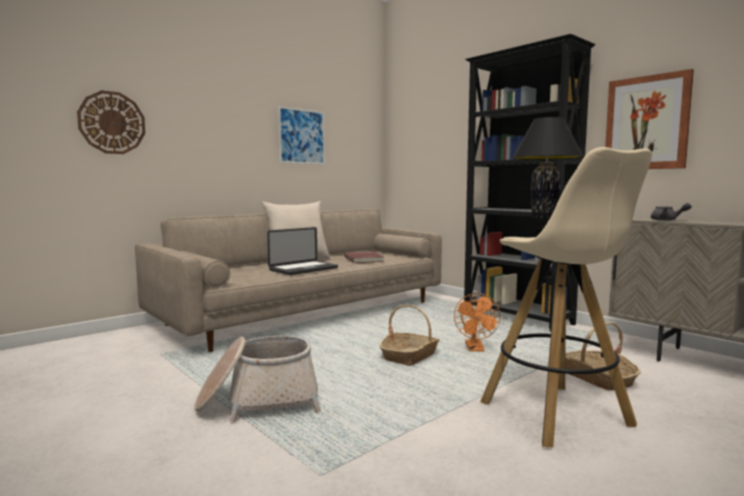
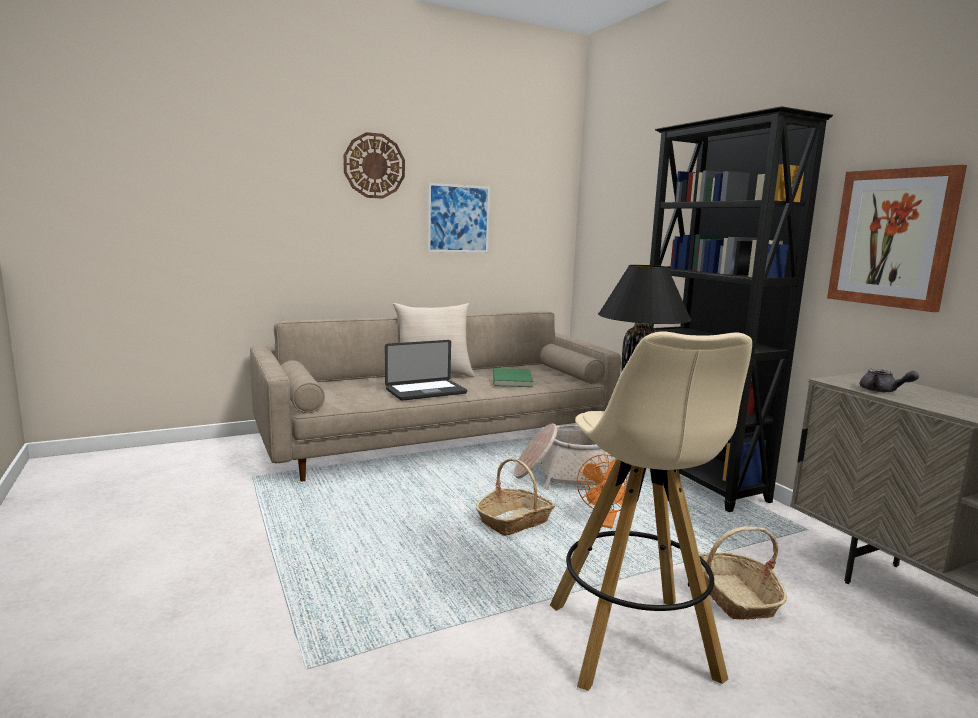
camera: 15 degrees right, 5 degrees up
wall clock [77,90,145,154] -> wall clock moved to [343,132,405,199]
basket [194,336,321,422] -> basket moved to [514,424,612,490]
red book [344,251,384,263] -> green book [493,368,533,387]

